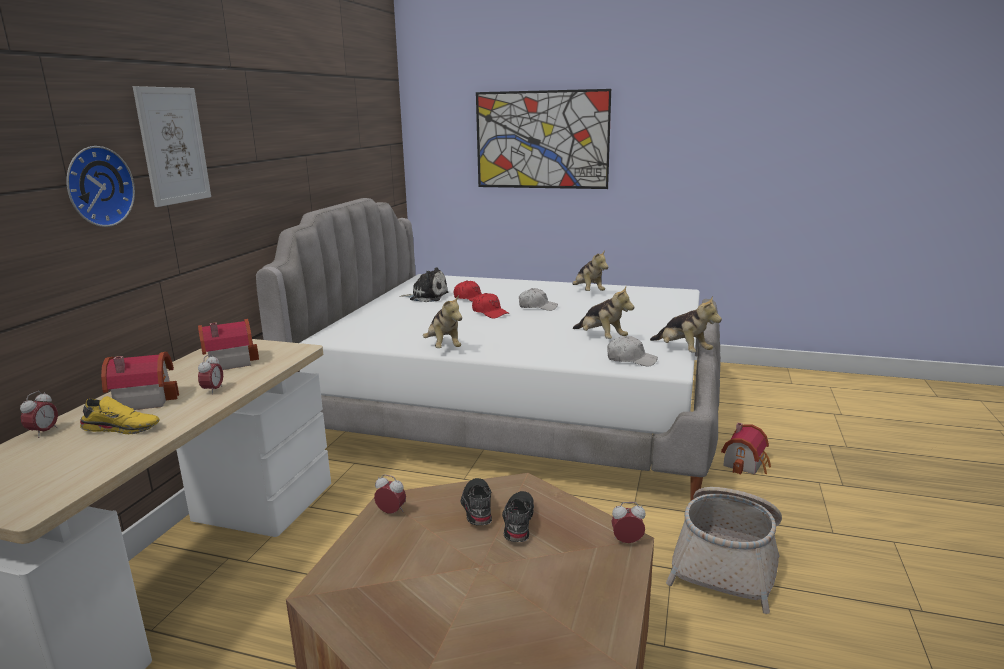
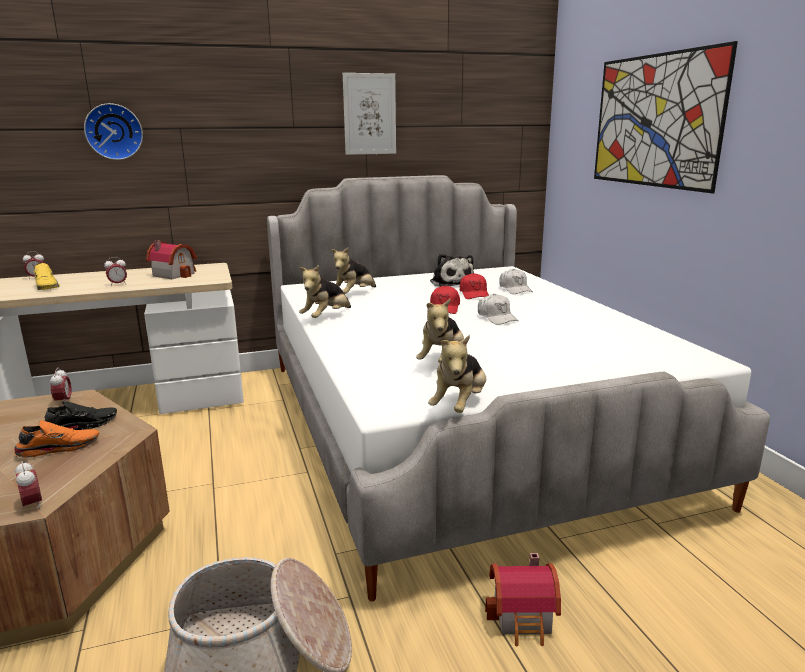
camera: 55 degrees right, 0 degrees up
toy house [101,352,179,410] -> none
picture [133,86,211,207] -> picture moved to [343,73,396,155]
black shoe [502,491,534,542] -> orange shoe [14,420,99,458]
plush toy [573,250,608,291] -> plush toy moved to [331,248,376,294]
white cap [607,336,658,366] -> white cap moved to [499,269,533,294]

